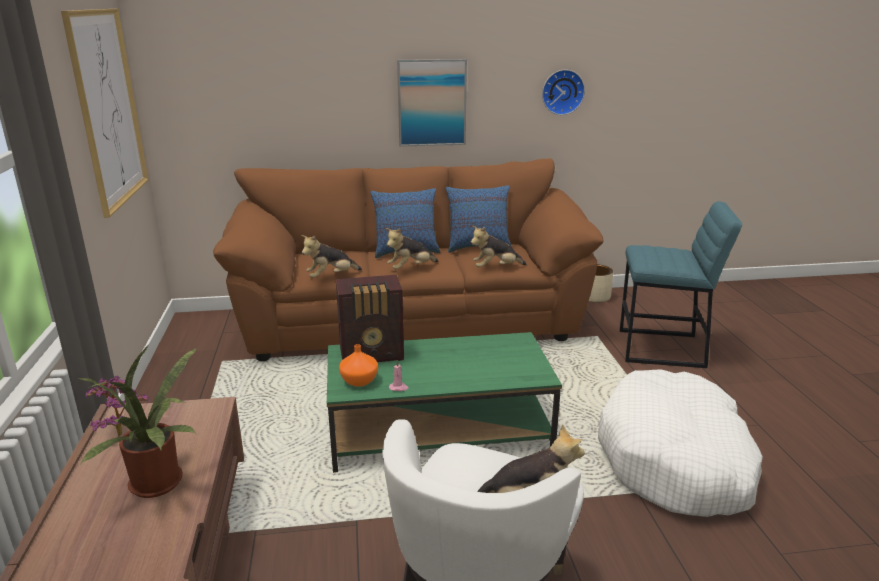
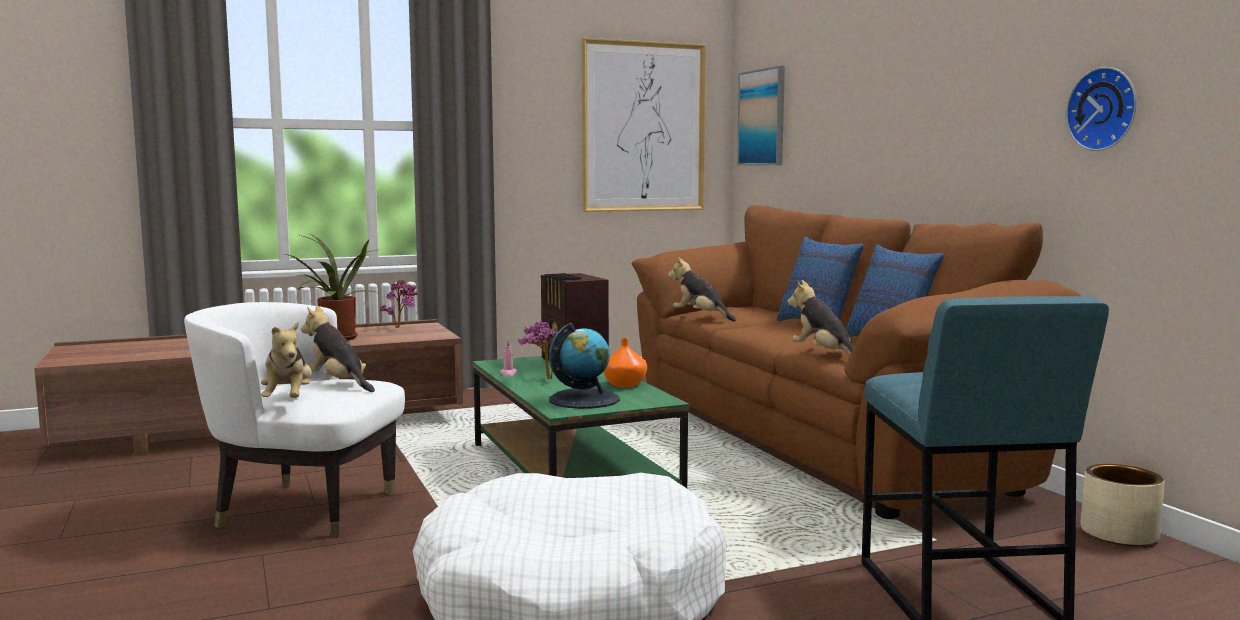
camera: 75 degrees right, 15 degrees down
orange vase [339,344,378,387] -> orange vase moved to [603,338,647,387]
plush toy [386,228,438,269] -> plush toy moved to [301,305,375,392]
picture [397,59,467,147] -> picture moved to [737,66,785,166]
none -> potted plant [518,321,558,379]
none -> globe [549,323,620,409]

